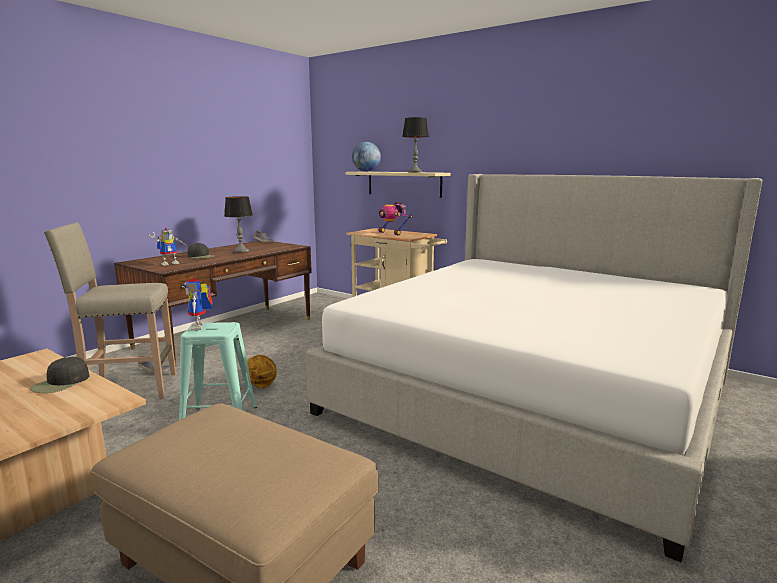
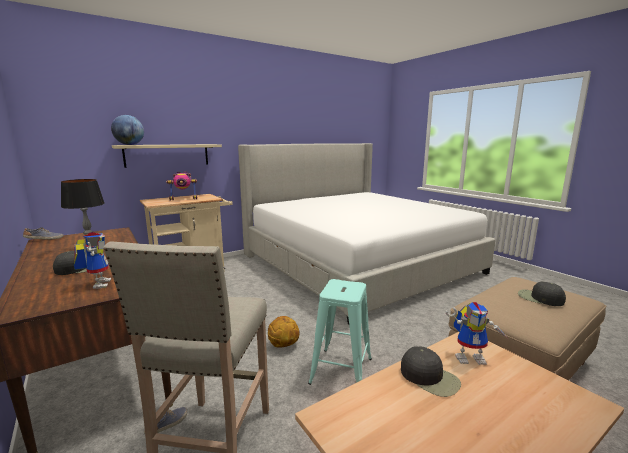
camera: 70 degrees left, 0 degrees up
toy robot [184,279,213,331] -> toy robot moved to [446,302,507,365]
table lamp [402,117,429,173] -> none
none -> black cap [518,282,566,306]

